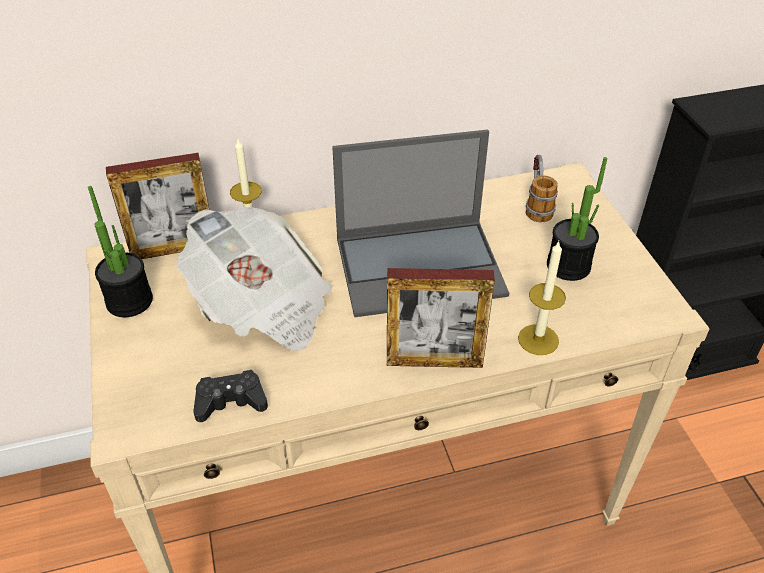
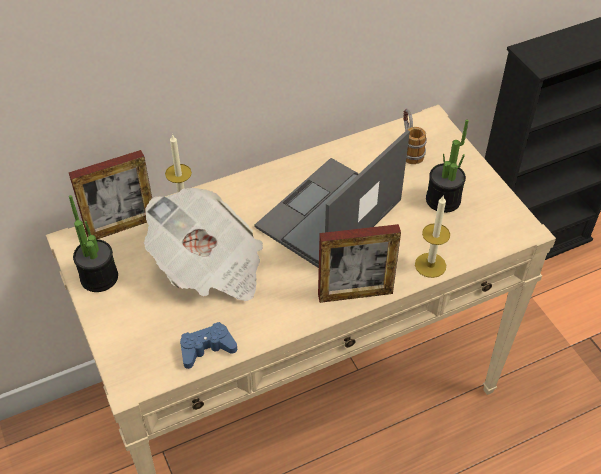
camera: 10 degrees left, 5 degrees up
black game controller [193,370,268,422] -> blue game controller [180,322,237,369]
laptop [332,130,509,317] -> laptop turned 150 degrees clockwise [254,130,410,268]

